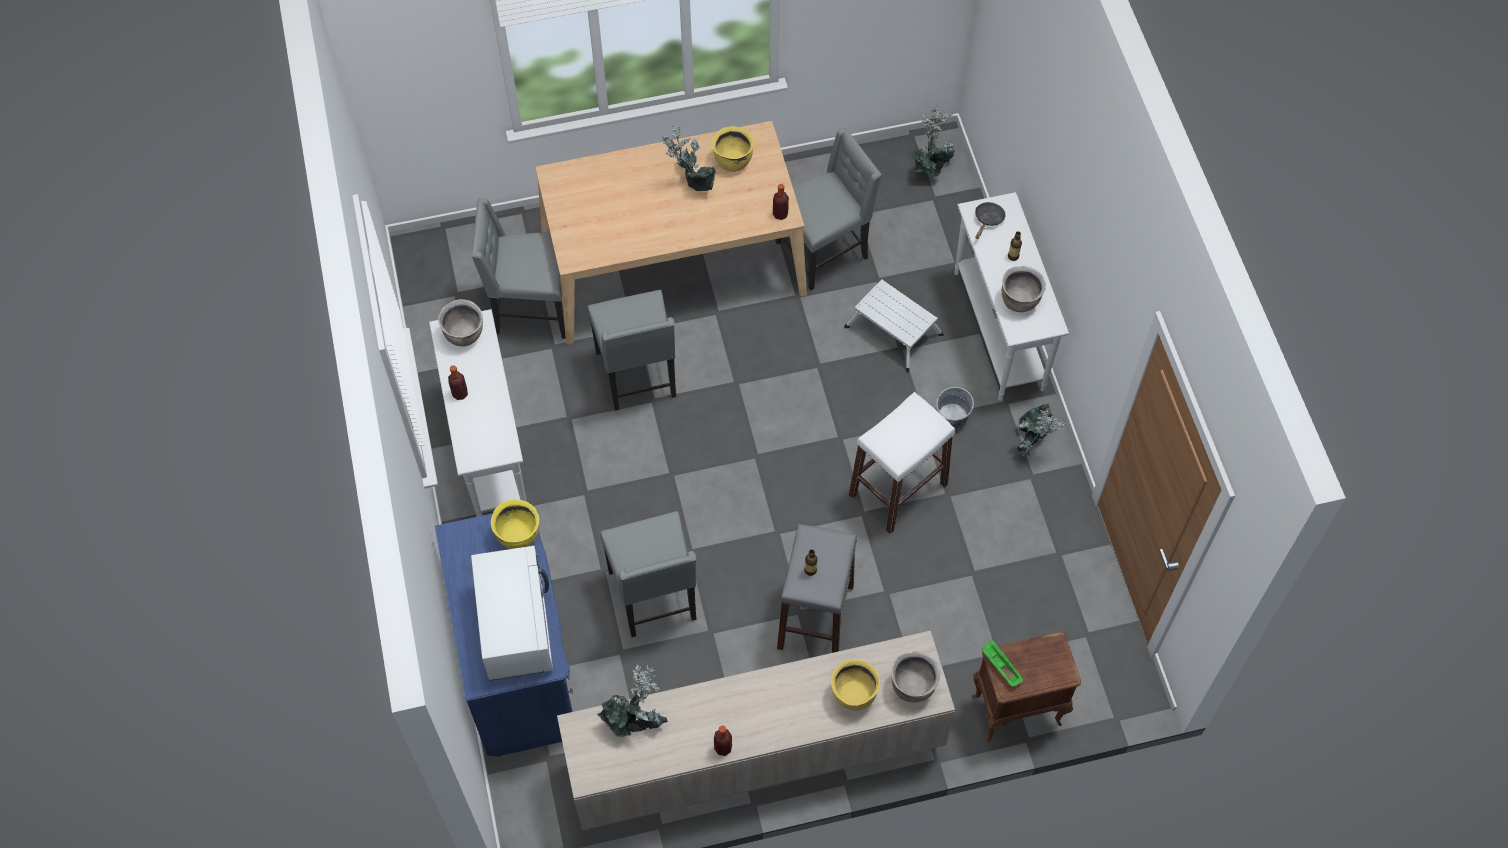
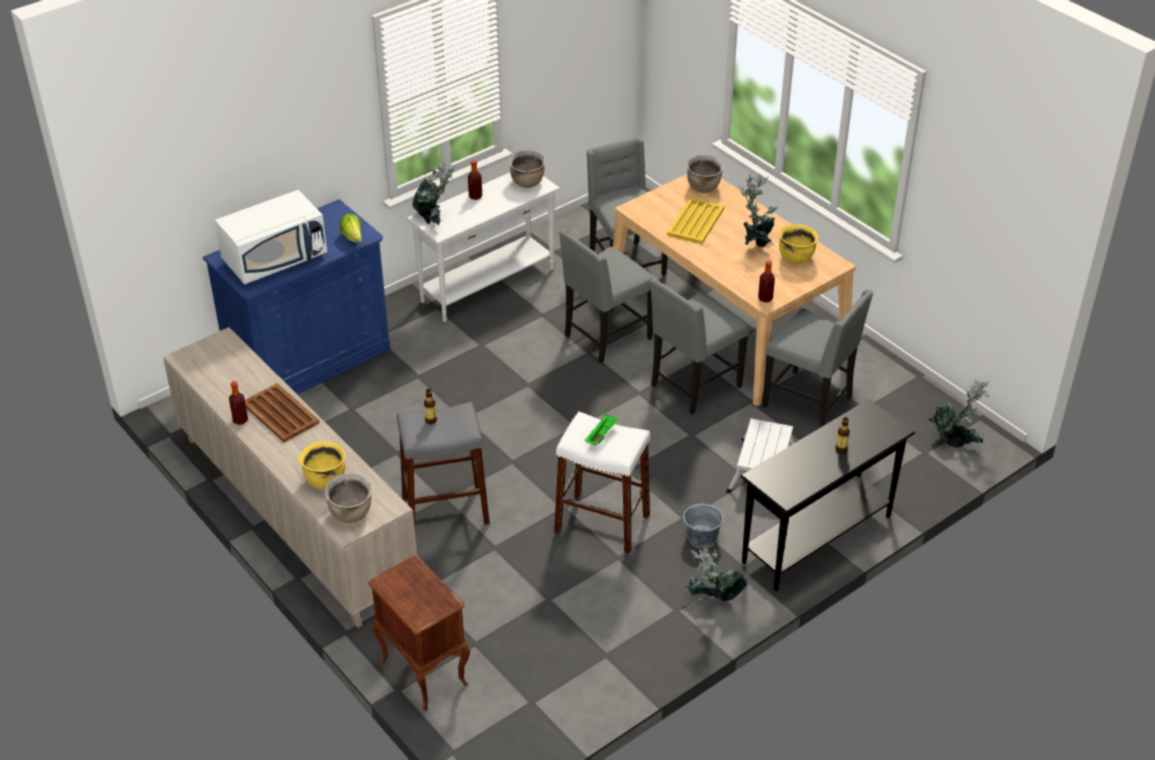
camera: 65 degrees right, 20 degrees down
yellow cooking pot [491,499,539,549] -> lettuce [340,214,362,242]
potted plant [597,664,668,737] -> potted plant moved to [412,163,455,225]
grey chair [600,511,696,637] -> grey chair moved to [650,277,749,414]
white console table [954,192,1069,401] -> black console table [741,399,915,592]
black frying pan [975,202,1006,239] -> none
green tray [981,639,1024,687] -> green tray moved to [585,413,620,446]
brown cooking pot [1002,266,1046,312] -> brown cooking pot moved to [687,155,724,193]
none -> brown tray [245,383,320,442]
none -> yellow tray [667,198,724,244]

